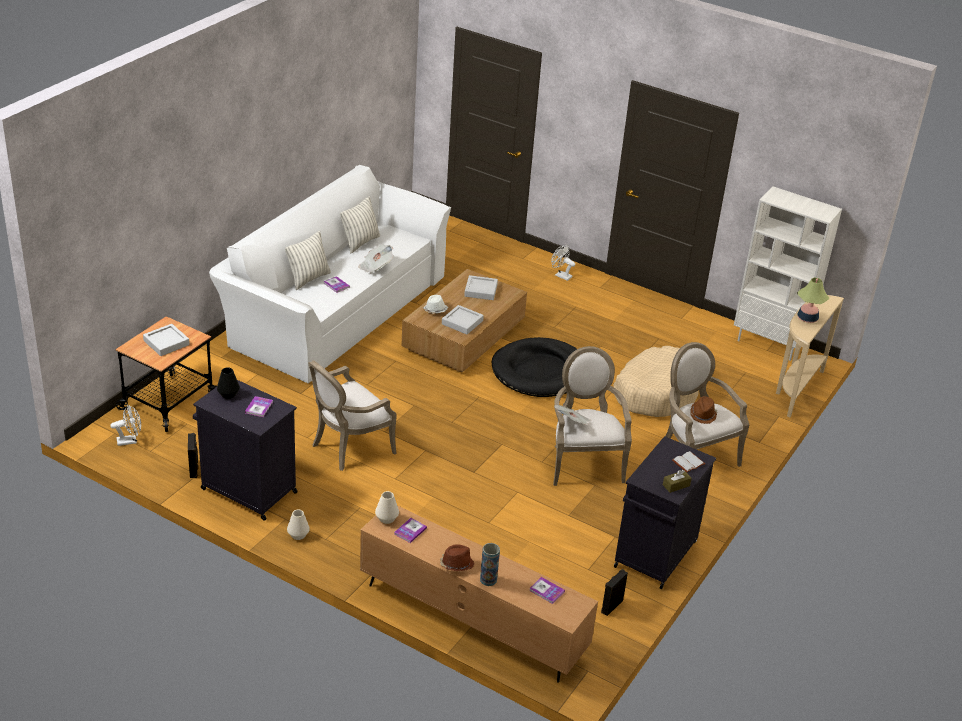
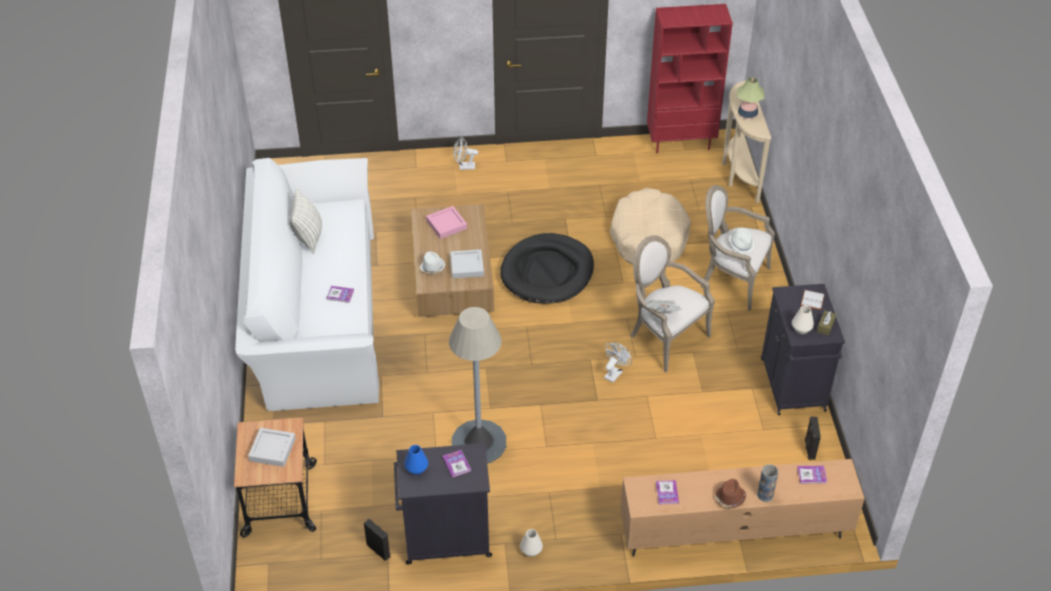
camera: 35 degrees left, 10 degrees up
white fan [110,405,141,446] -> white fan moved to [604,343,632,383]
black vase [217,367,240,399] -> blue vase [404,445,428,475]
pillow [285,231,331,290] -> none
armchair [308,360,397,471] -> grey floor lamp [449,307,506,463]
newspaper [358,244,393,273] -> none
white vase [375,491,399,524] -> white vase moved to [792,306,814,334]
grey tray [464,275,498,300] -> pink tray [426,206,467,239]
brown hat [690,396,717,424] -> white hat [729,228,755,254]
white bookcase [734,186,842,361] -> red bookcase [647,4,733,153]

